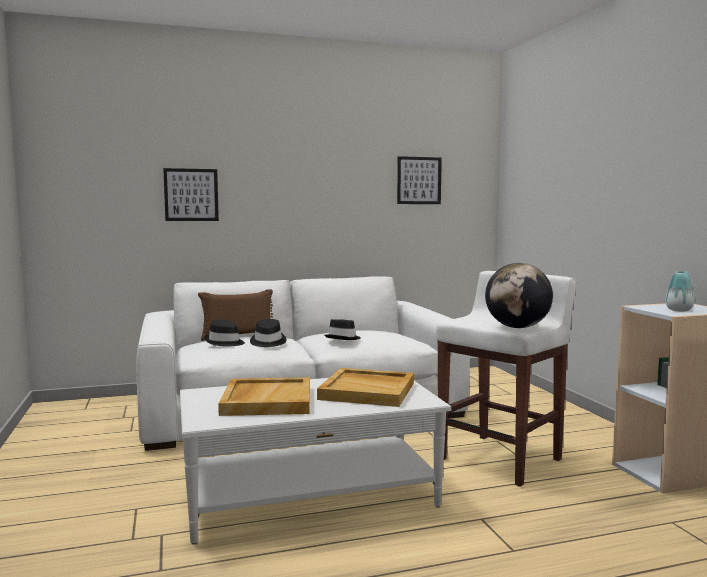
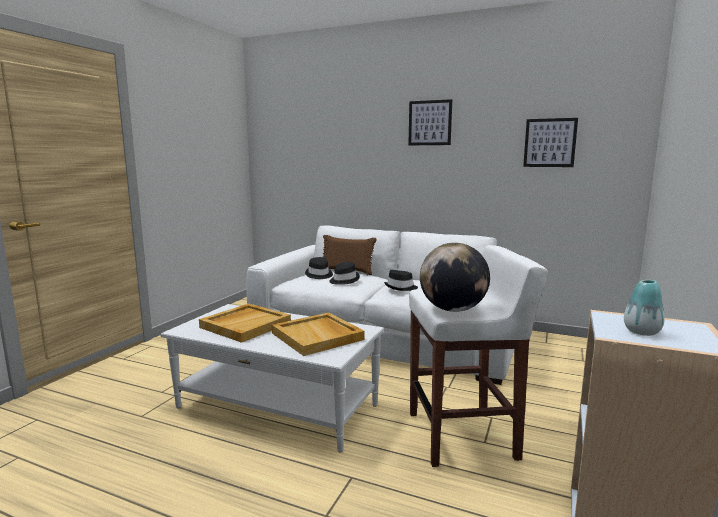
camera: 40 degrees right, 5 degrees up
picture [163,168,219,221] -> picture moved to [408,99,452,145]

